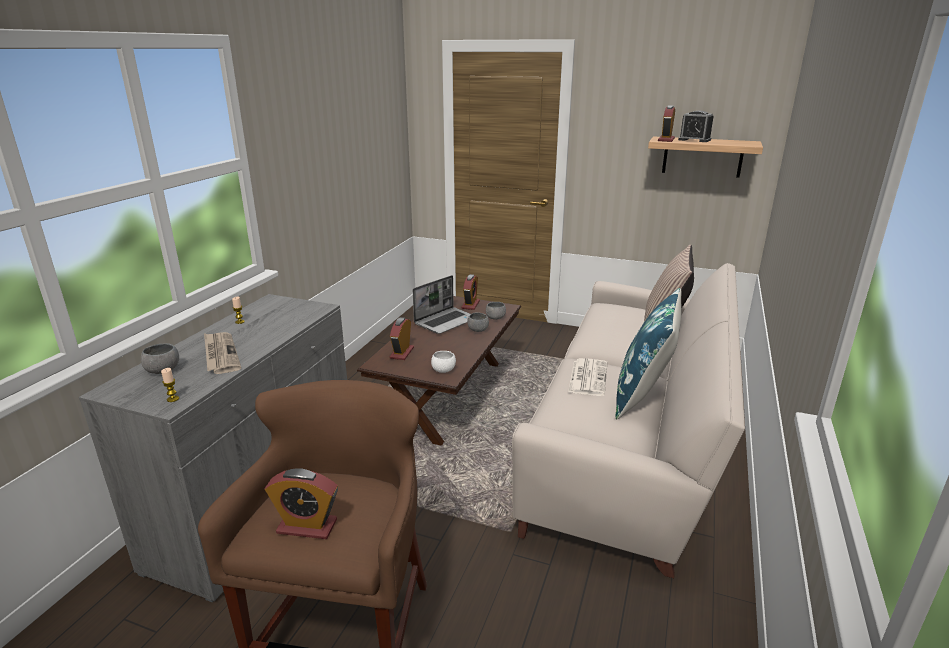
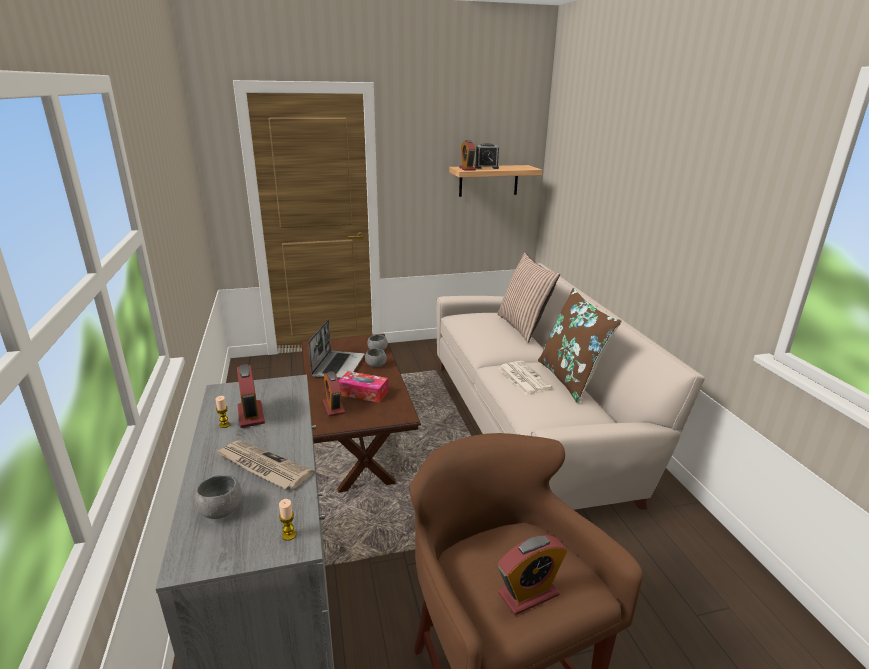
camera: 35 degrees left, 0 degrees up
white bowl [431,351,456,373] -> none
alarm clock [461,274,480,310] -> alarm clock moved to [237,364,265,428]
blue pillow [616,288,682,419] -> brown pillow [538,288,622,403]
none -> tissue box [338,371,388,403]

